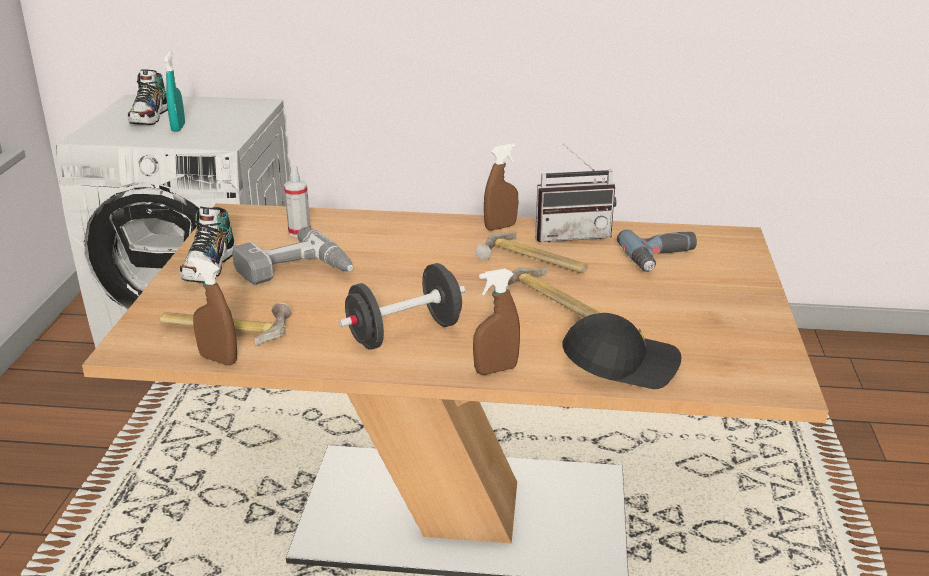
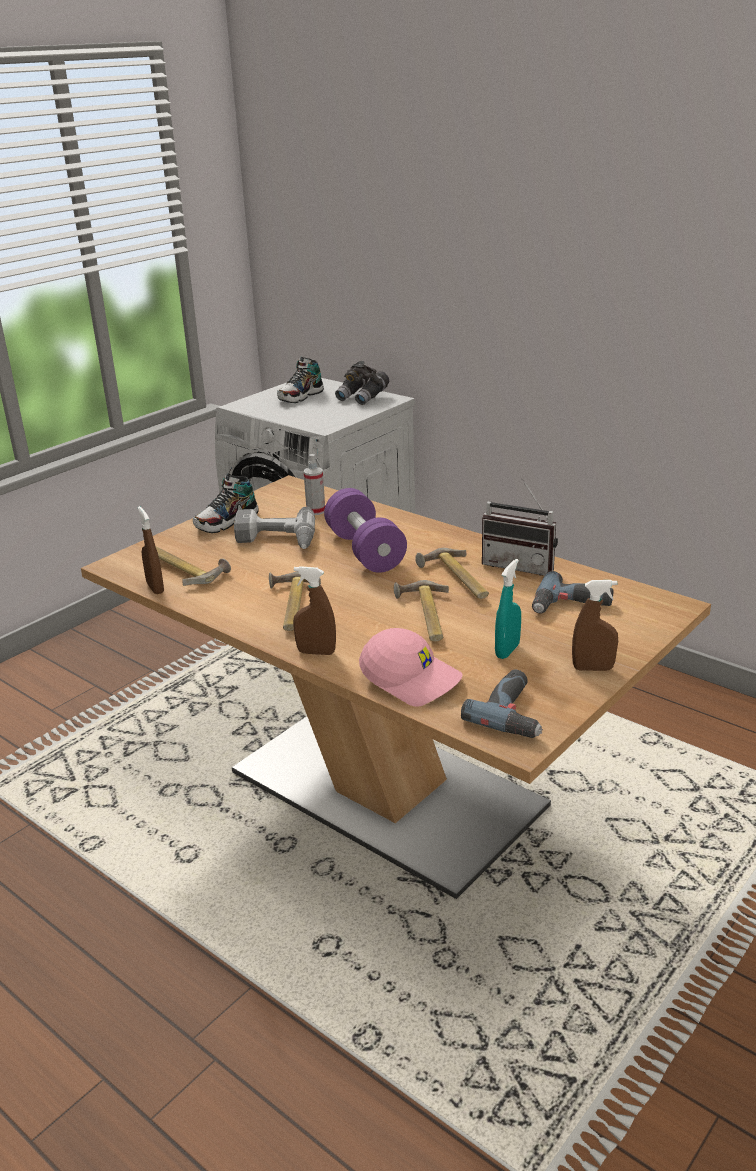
camera: 35 degrees right, 0 degrees up
turquoise spray bottle [164,52,185,132] -> turquoise spray bottle moved to [495,559,521,659]
black dumbbell [339,263,465,350] -> hammer [269,572,321,631]
brown spray bottle [484,143,518,231] -> brown spray bottle moved to [572,580,618,671]
black cap [562,313,682,389] -> pink cap [359,628,463,707]
none -> purple dumbbell [324,488,407,573]
none -> grey binoculars [335,361,389,405]
none -> power drill [461,669,543,738]

